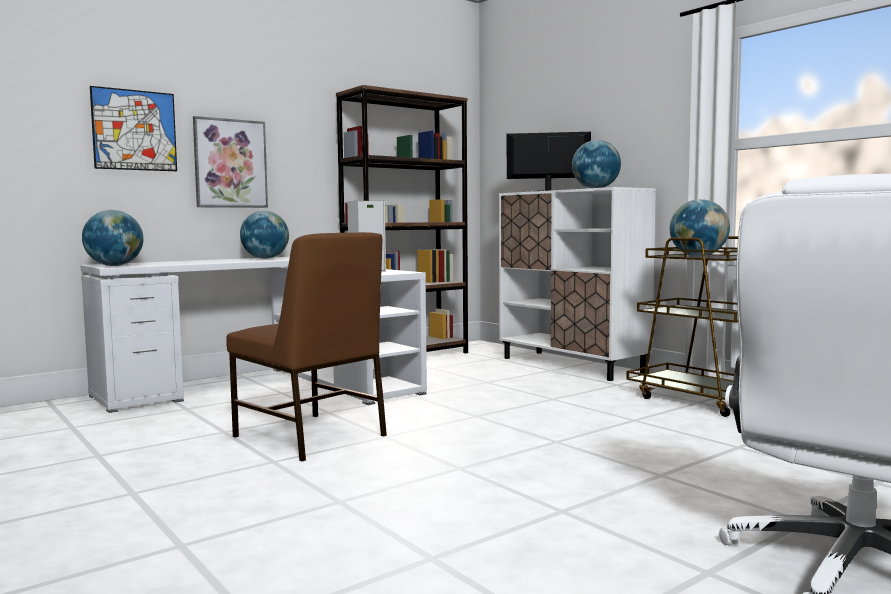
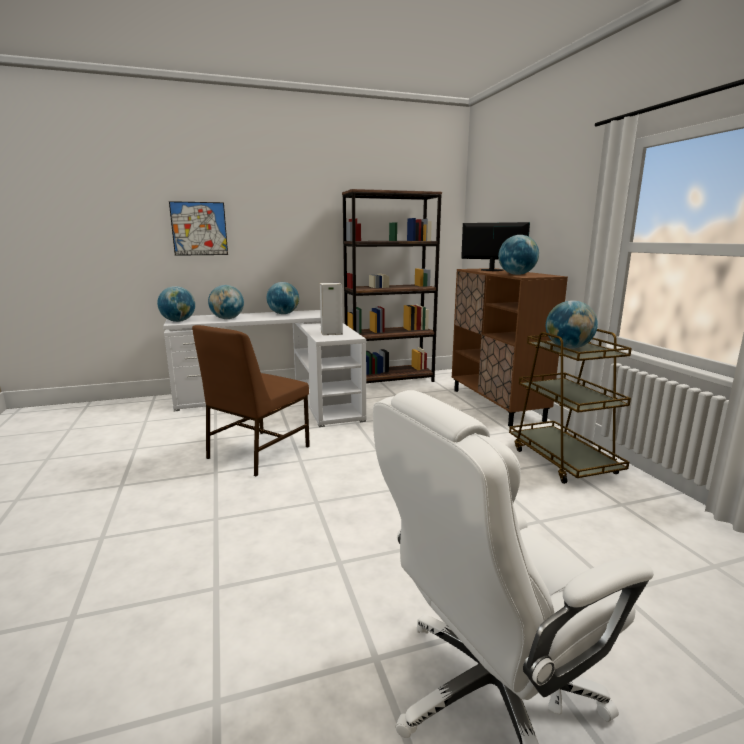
camera: 20 degrees right, 10 degrees up
picture [193,116,268,208] -> none
brown chair [226,232,387,461] -> brown chair turned 60 degrees clockwise [192,325,310,476]
white cabinet [499,187,656,381] -> brown cabinet [452,268,568,427]
none -> globe [208,285,244,319]

